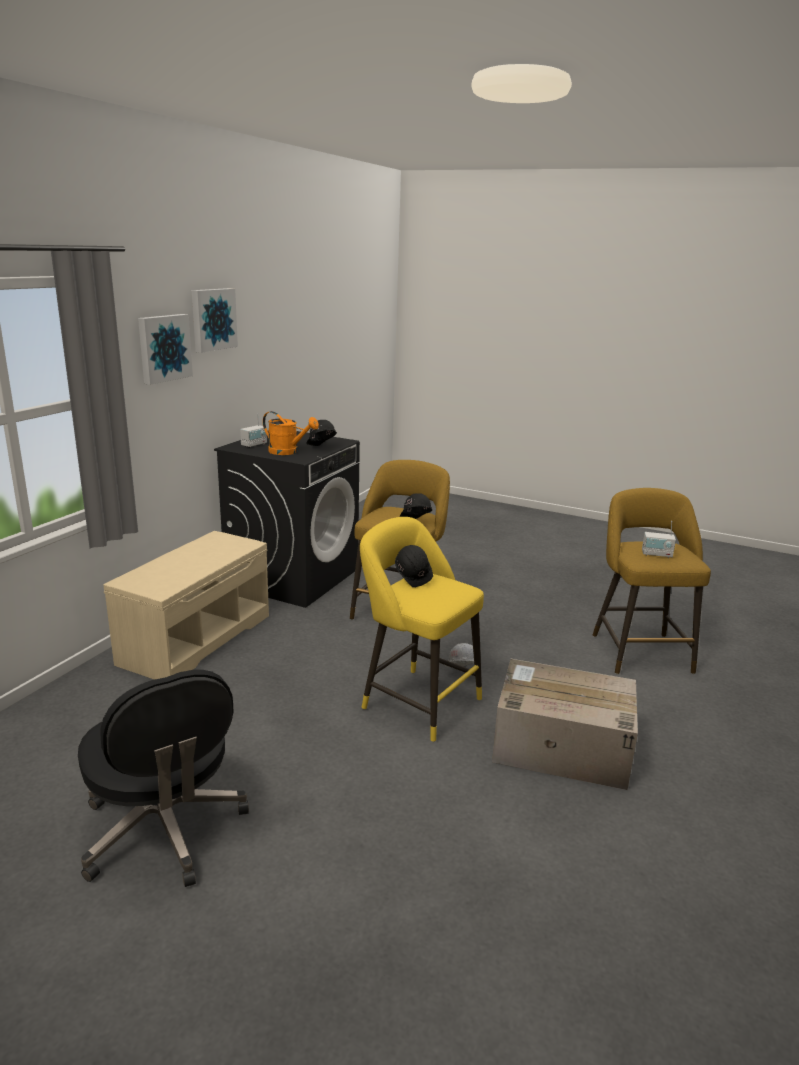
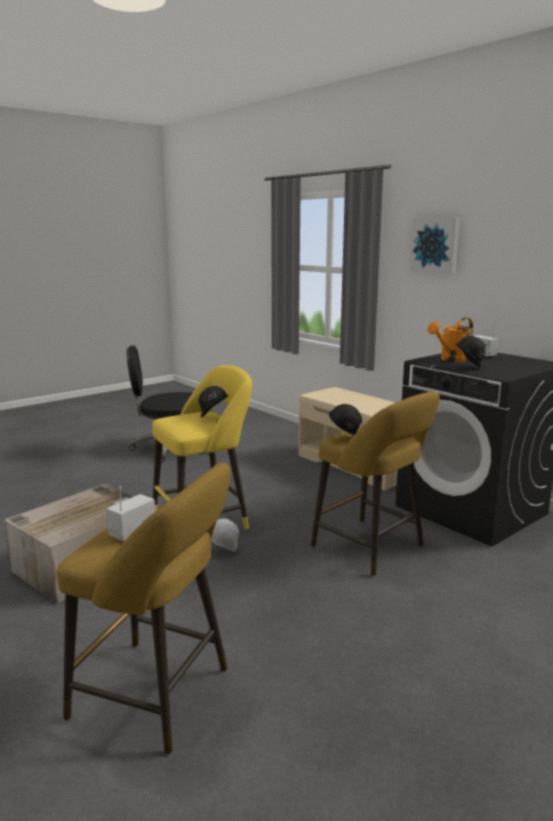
camera: 115 degrees right, 5 degrees down
picture [192,288,238,353] -> none

